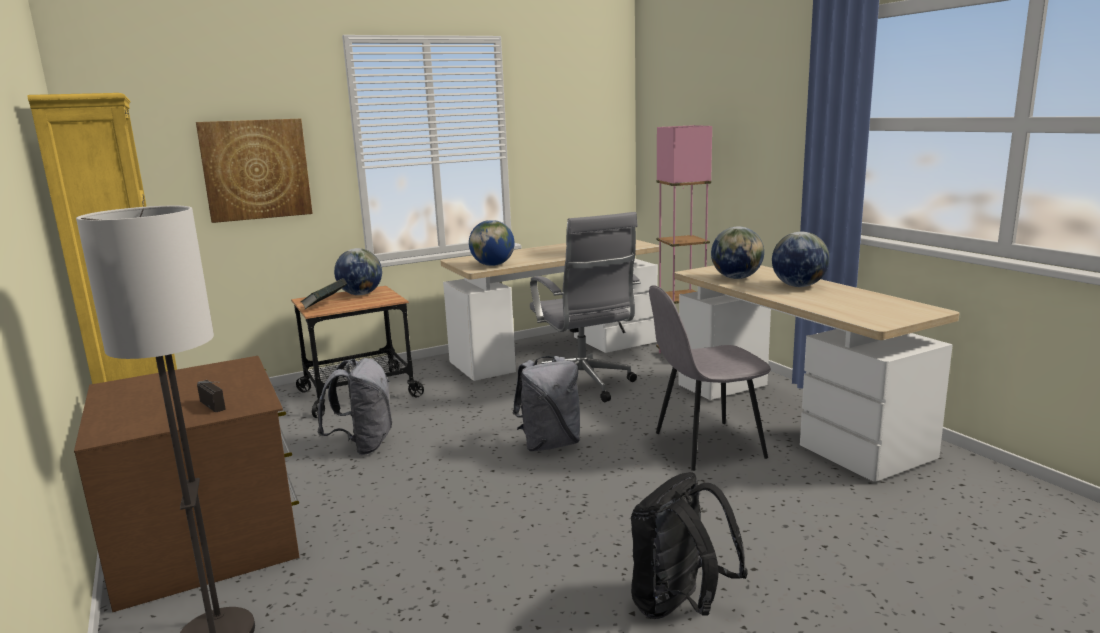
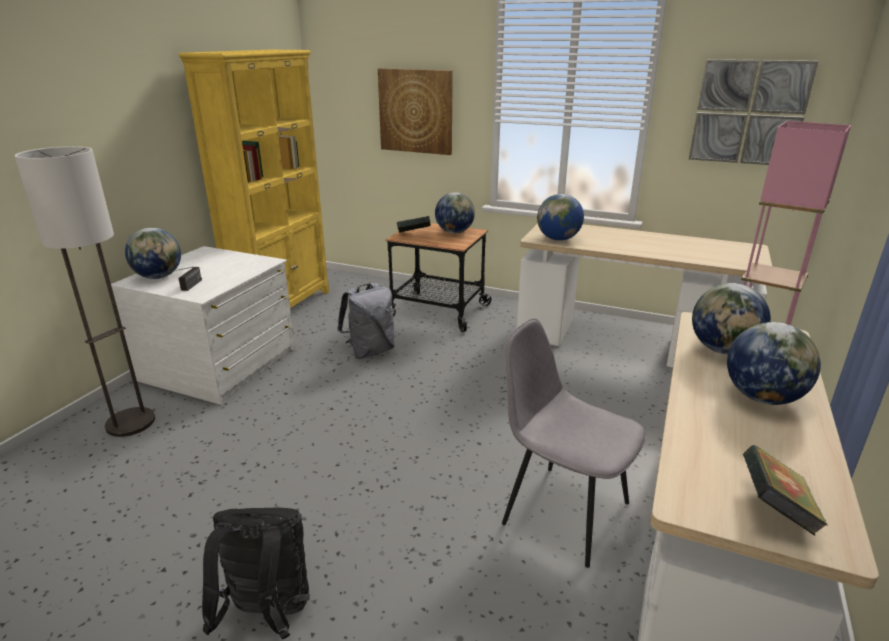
camera: 50 degrees right, 10 degrees up
brown dresser [74,356,299,612] -> white dresser [111,246,295,405]
grey backpack [513,356,580,451] -> none
grey office chair [530,212,641,402] -> none
none -> globe [125,228,181,279]
none -> picture [689,59,818,165]
none -> book [743,445,828,536]

